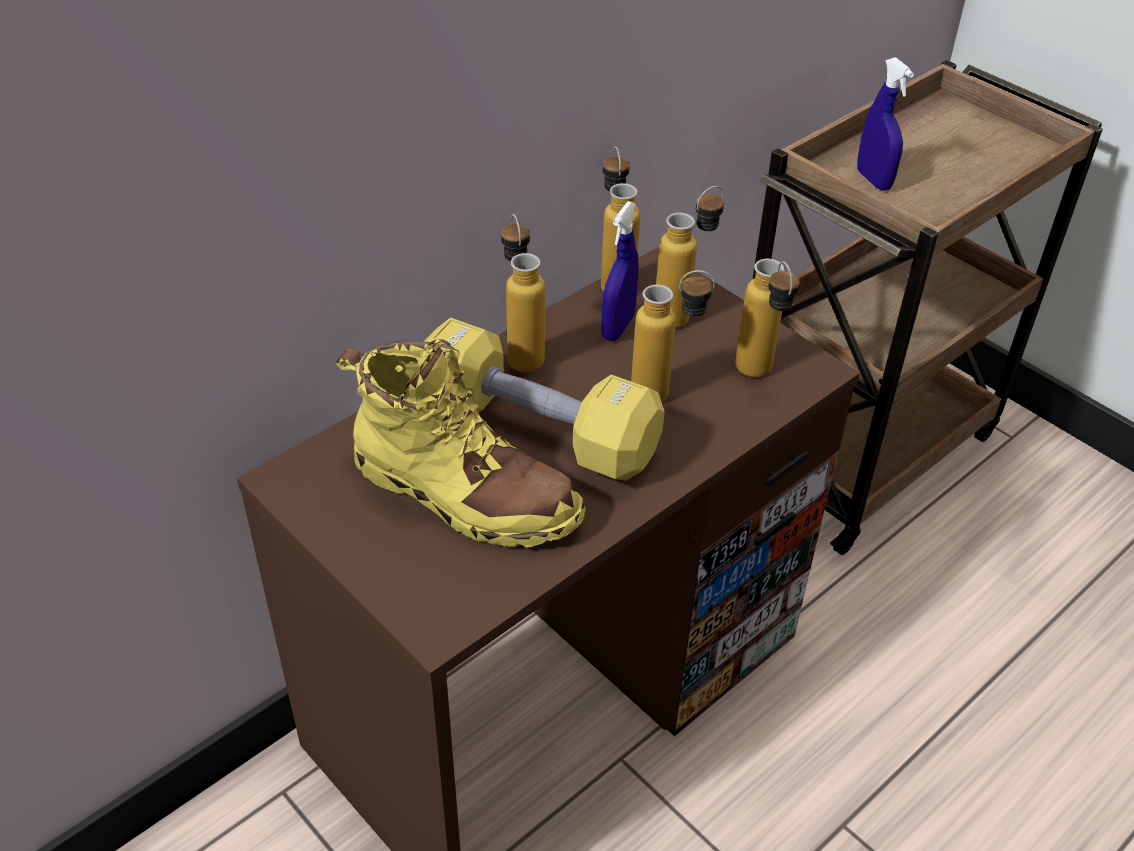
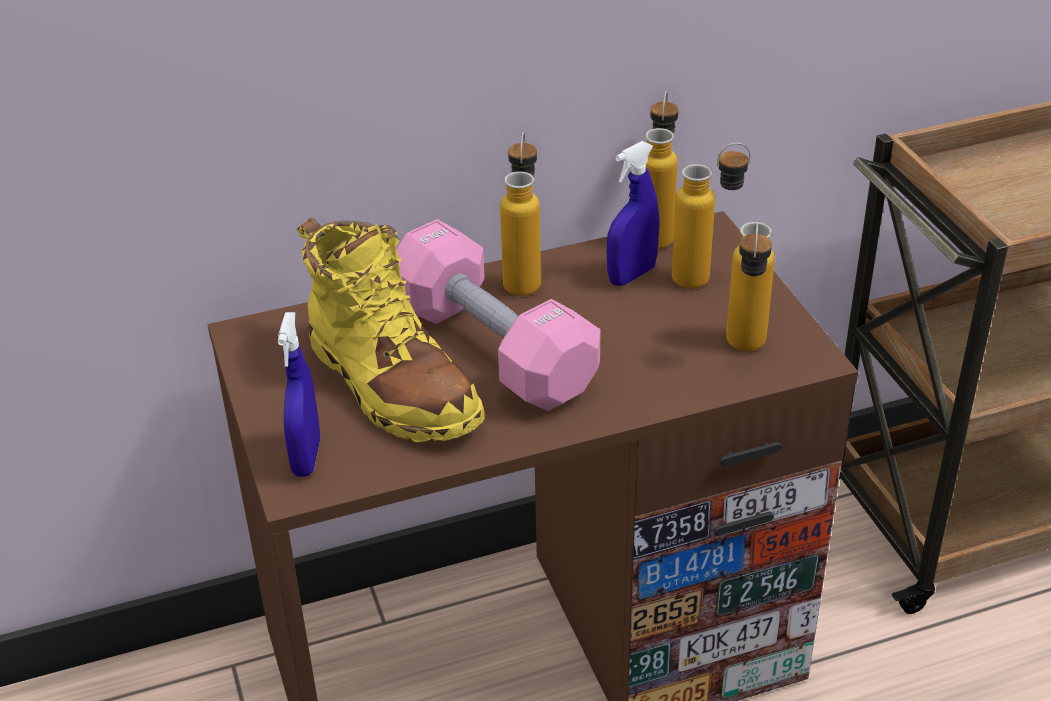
camera: 25 degrees right, 5 degrees down
yellow dumbbell [424,318,665,481] -> pink dumbbell [396,219,600,411]
bottle [631,270,715,402] -> none
blue spray bottle [857,57,914,191] -> blue spray bottle moved to [278,312,320,477]

